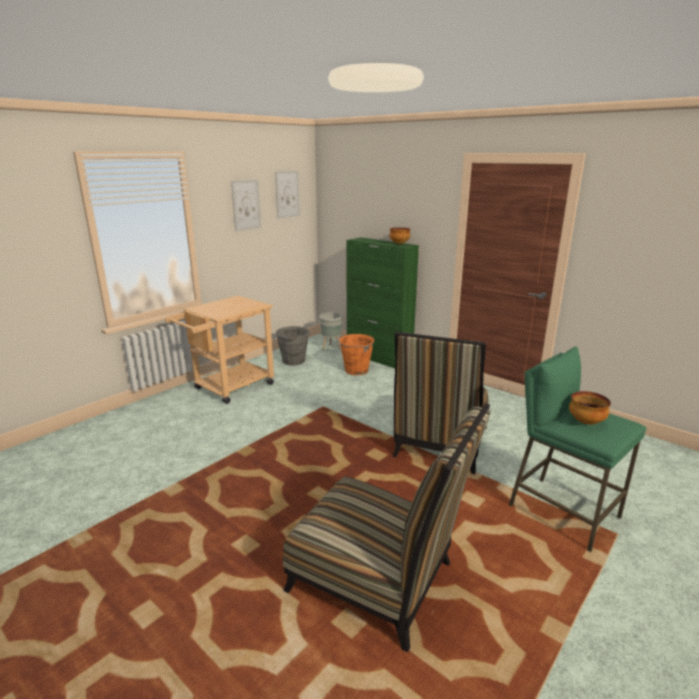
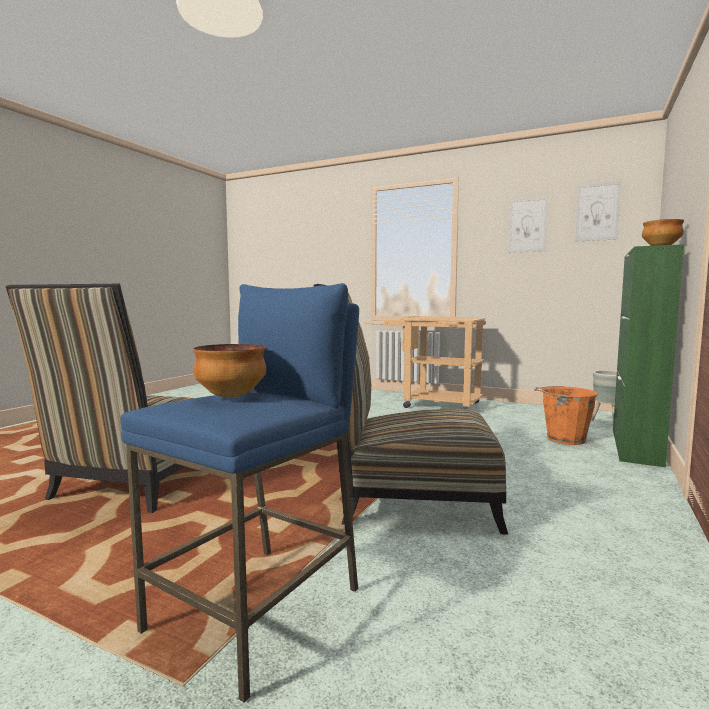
camera: 75 degrees right, 15 degrees down
grey bucket [274,326,311,365] -> none
green stool [509,346,647,552] -> blue stool [120,283,359,702]

